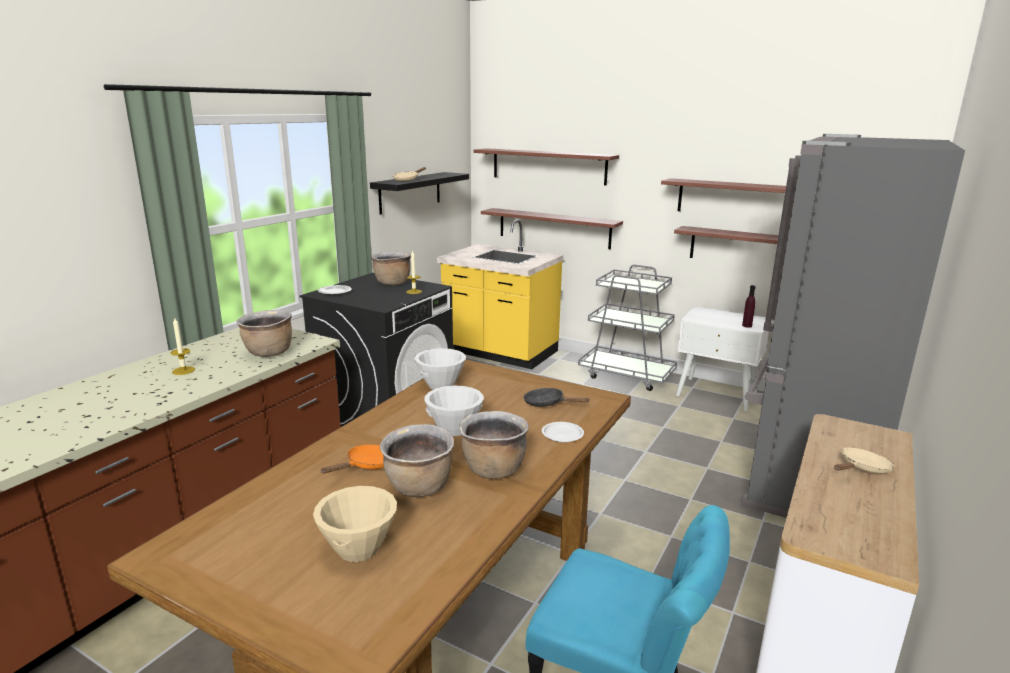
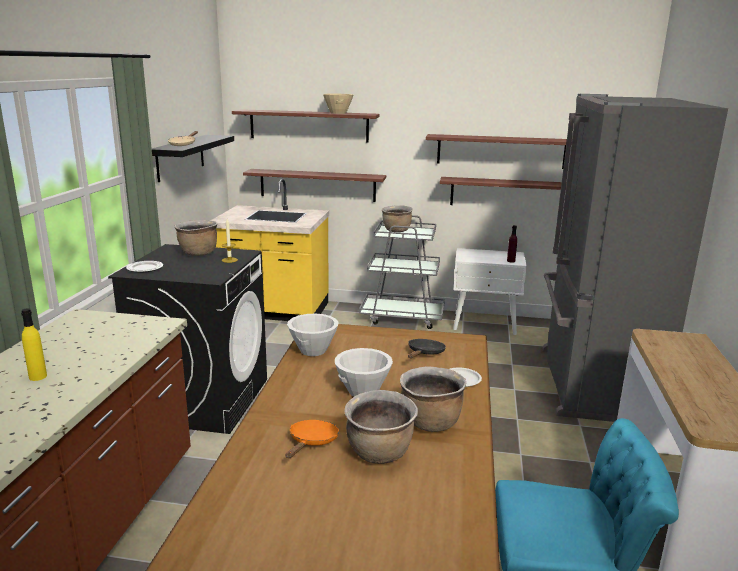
camera: 20 degrees left, 0 degrees up
candle [170,318,195,375] -> yellow bottle [21,308,47,381]
brown cooking pot [236,310,292,357] -> brown cooking pot moved to [382,205,413,232]
beige bowl [313,486,397,562] -> beige bowl moved to [323,94,353,114]
black frying pan [523,388,590,407] -> black frying pan turned 105 degrees clockwise [408,339,446,358]
beige frying pan [834,448,895,474] -> none

